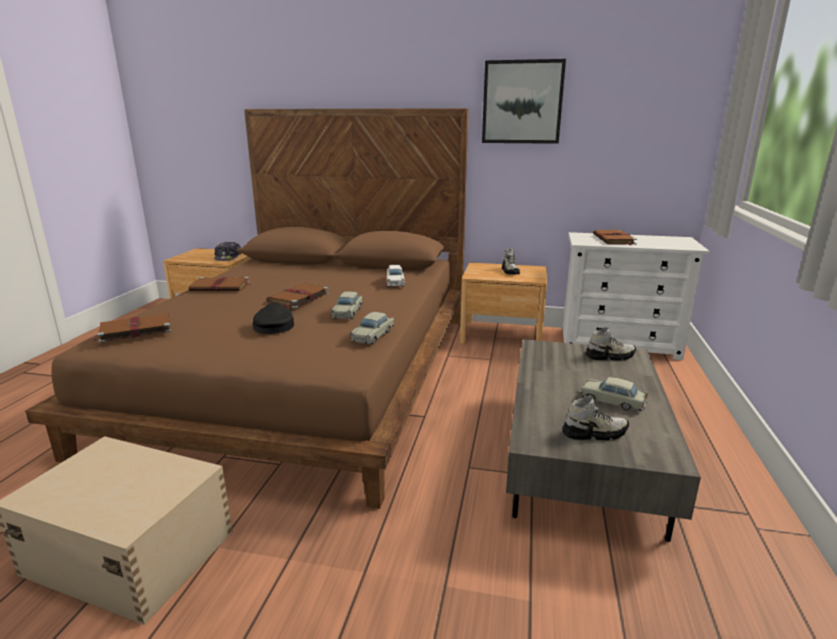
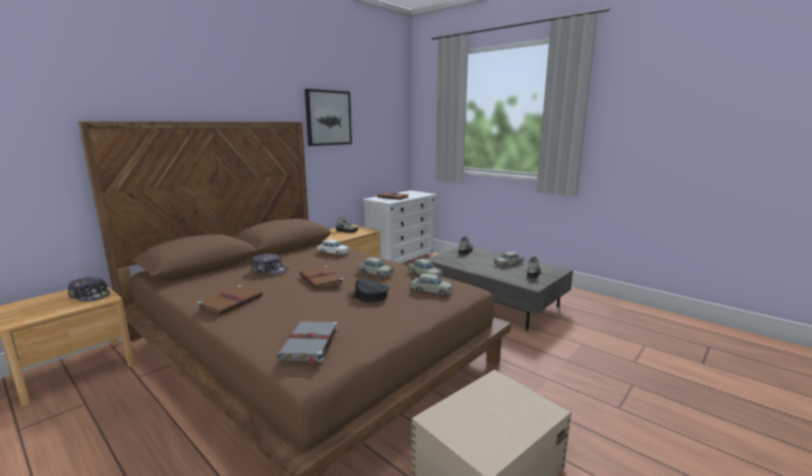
camera: 60 degrees left, 5 degrees down
brown book [93,313,171,343] -> grey book [277,321,338,365]
none -> cap [251,253,289,274]
none -> beige toy car [409,274,453,296]

